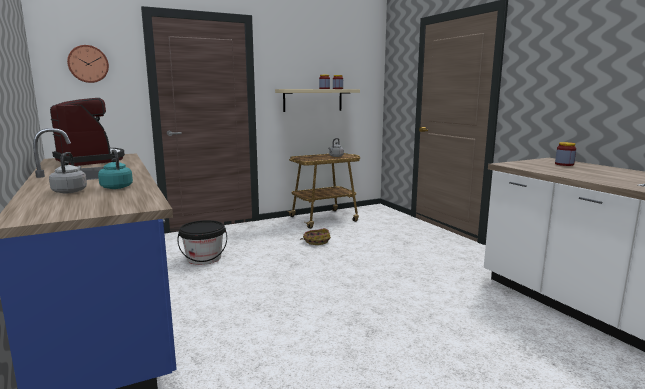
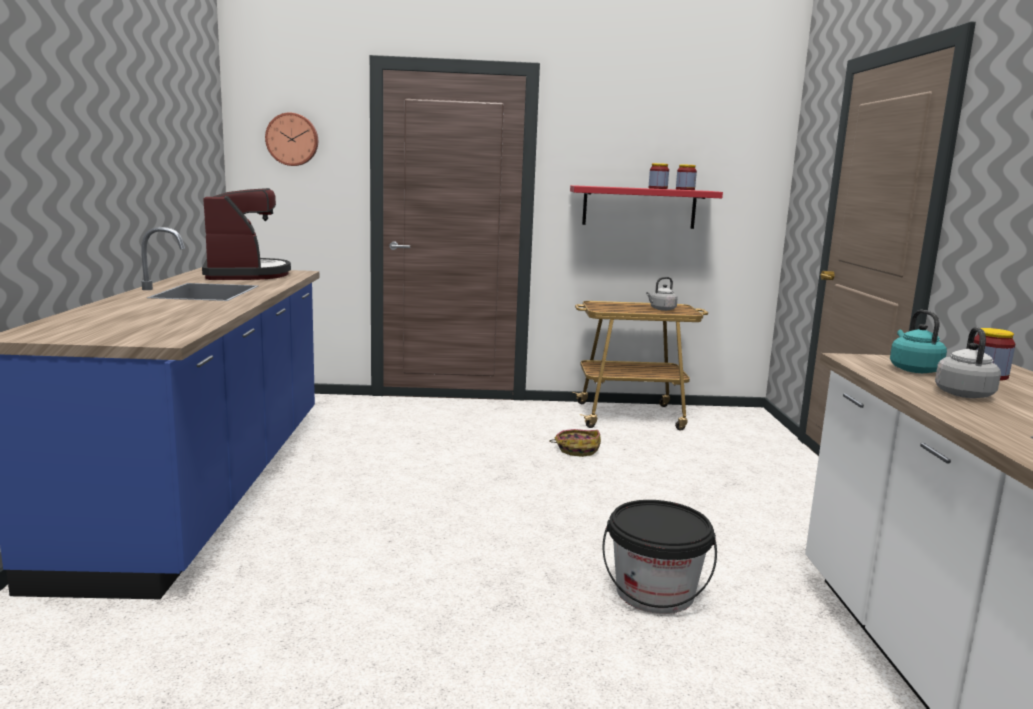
camera: 25 degrees right, 0 degrees up
grey kettle [49,152,87,193] -> grey kettle moved to [935,327,1001,398]
turquoise kettle [98,149,133,189] -> turquoise kettle moved to [890,310,947,373]
black bucket [178,220,227,265] -> black bucket moved to [603,500,717,614]
beige shelf [275,89,360,112] -> red shelf [570,185,723,229]

